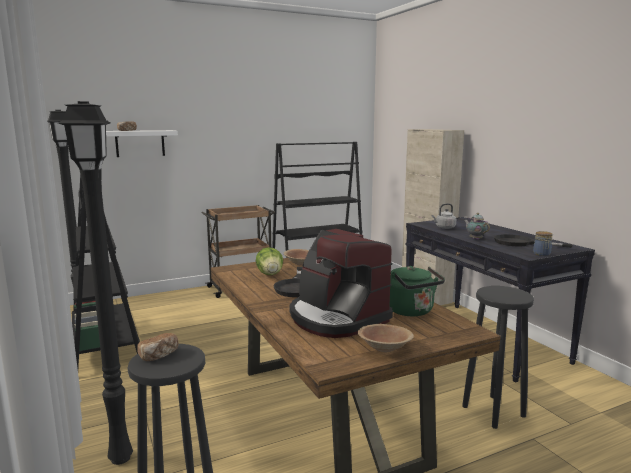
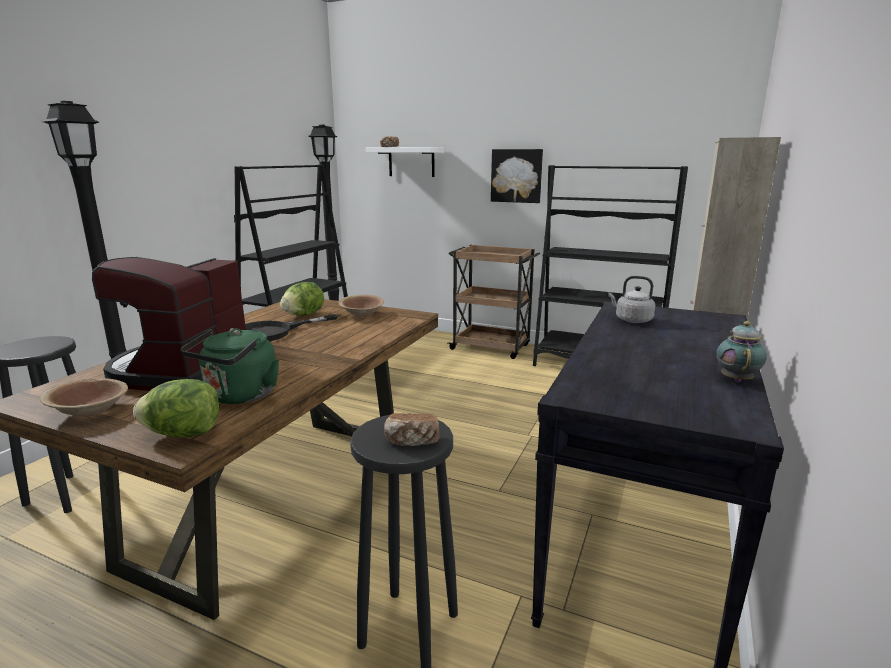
camera: 50 degrees right, 5 degrees up
bread [137,333,178,361] -> bread moved to [384,413,439,446]
teapot [464,213,490,240] -> teapot moved to [716,321,767,382]
black frying pan [494,234,573,248] -> none
jar [533,231,553,256] -> none
none -> lettuce [133,379,219,438]
none -> picture [491,149,543,203]

